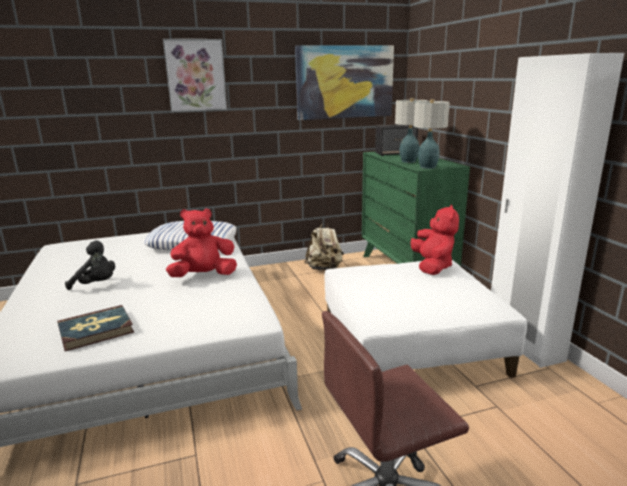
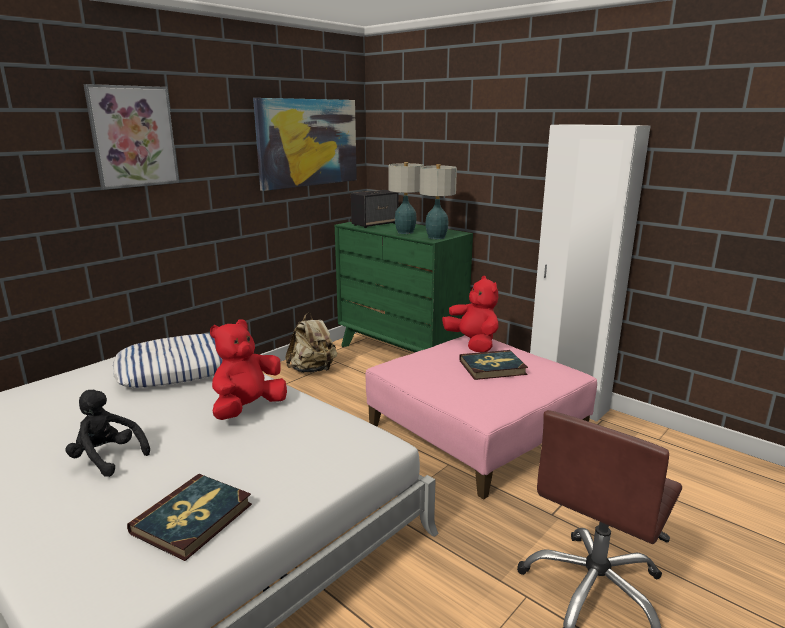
camera: 30 degrees left, 0 degrees up
black plush toy [65,240,115,290] -> black plush toy turned 135 degrees counterclockwise [65,390,150,477]
white ottoman [324,260,527,378] -> pink ottoman [365,335,597,500]
none -> book [459,350,528,380]

